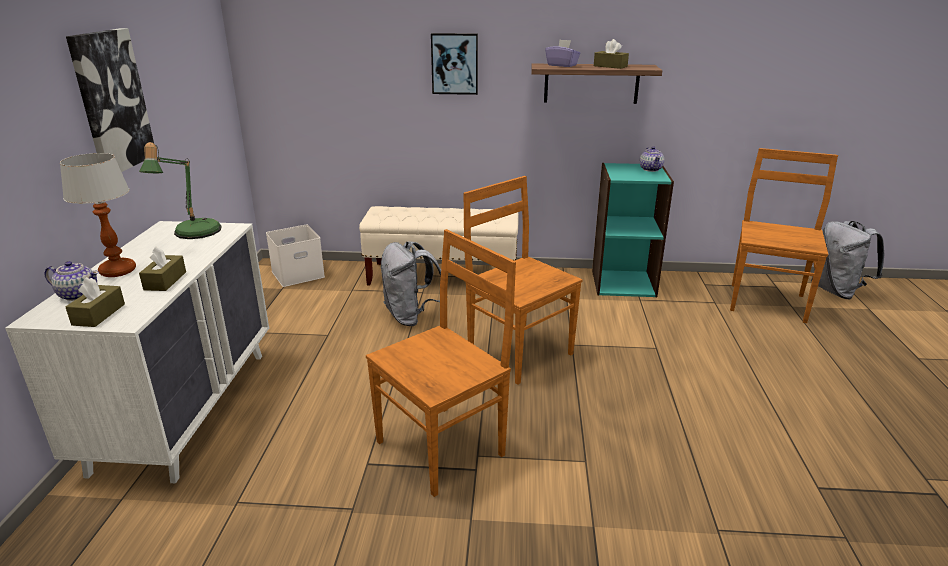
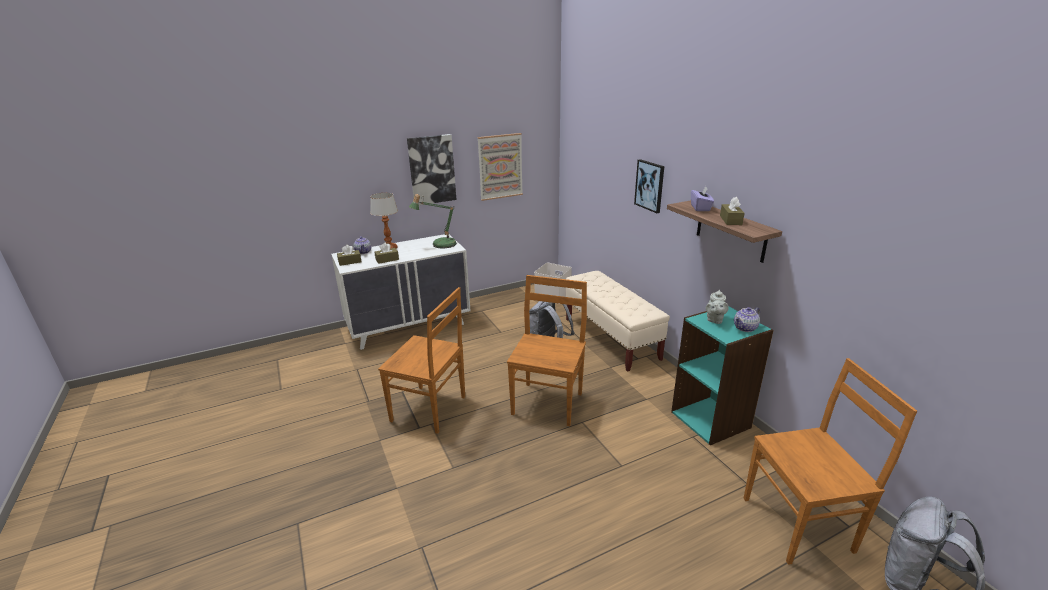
camera: 60 degrees right, 0 degrees up
none -> picture [477,133,523,201]
none -> grey teapot [706,290,729,324]

